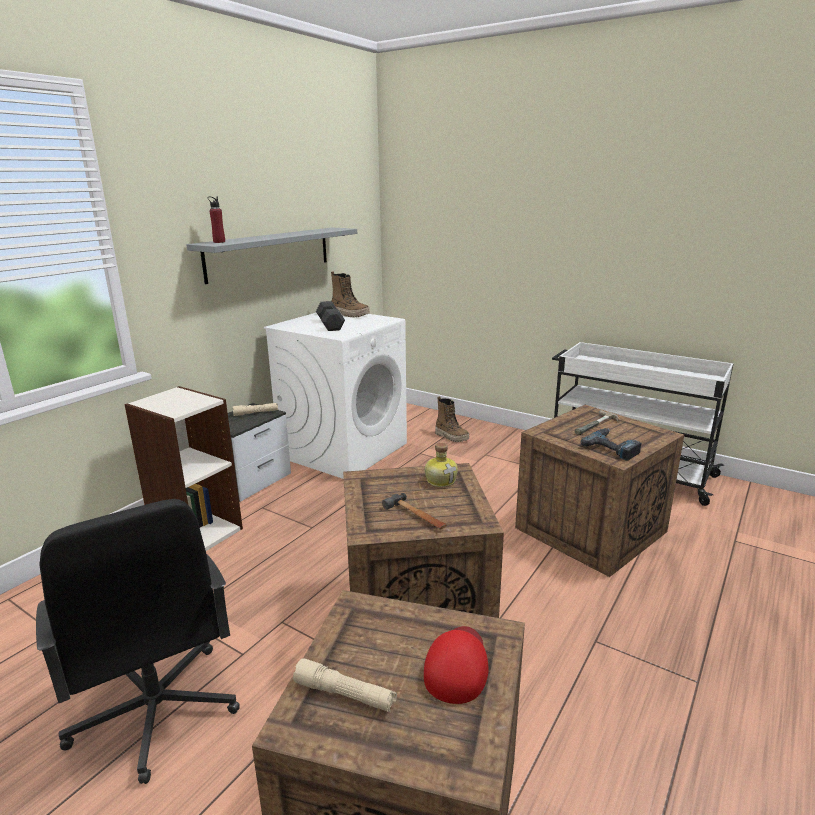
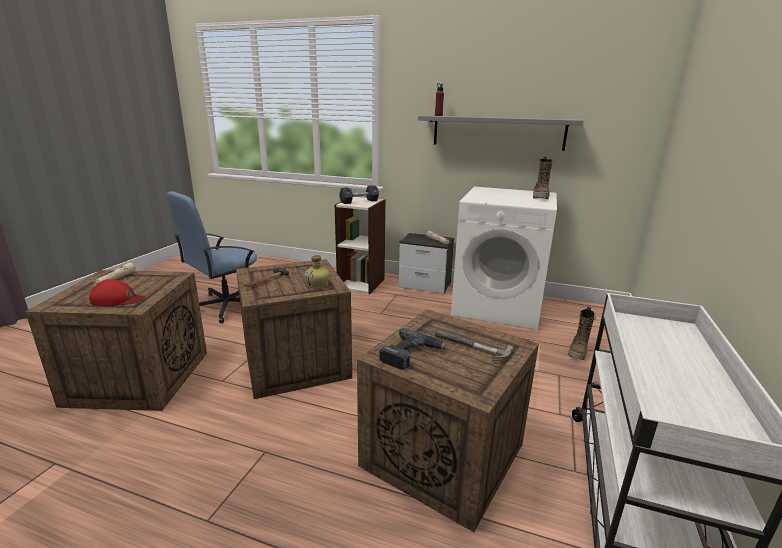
camera: 75 degrees right, 0 degrees up
black office chair [36,499,240,784] -> blue office chair [167,191,257,323]
black dumbbell [316,301,345,331] -> black dumbbell moved to [339,185,379,204]

